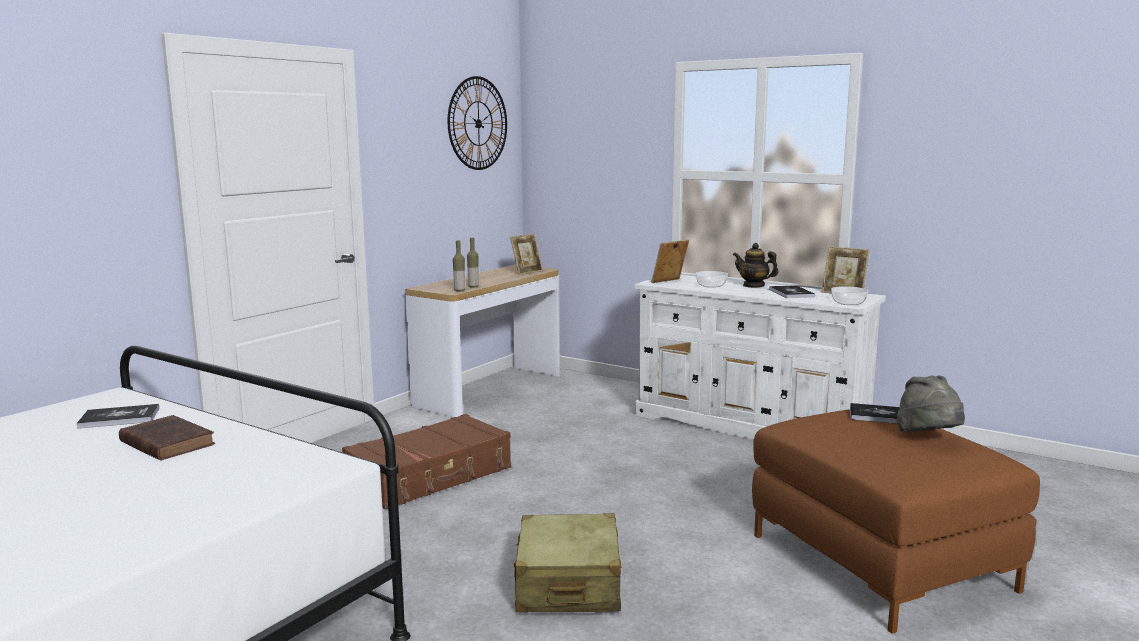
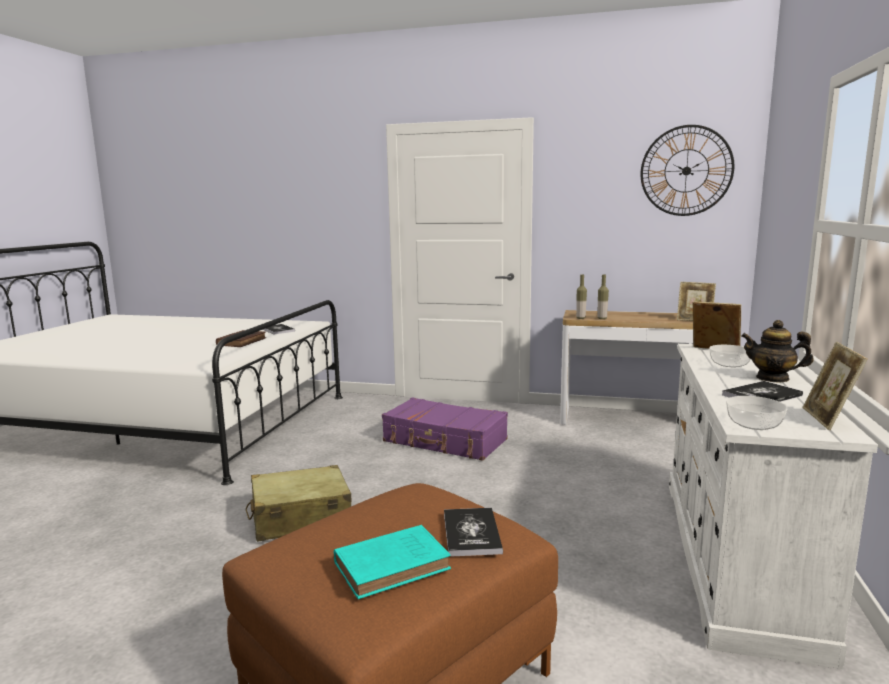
camera: 70 degrees right, 0 degrees up
brown suitcase [342,414,511,509] -> purple suitcase [382,397,508,461]
teapot [733,243,779,288] -> teapot turned 75 degrees counterclockwise [742,320,814,383]
grey hat [897,376,965,432] -> turquoise book [334,525,451,599]

